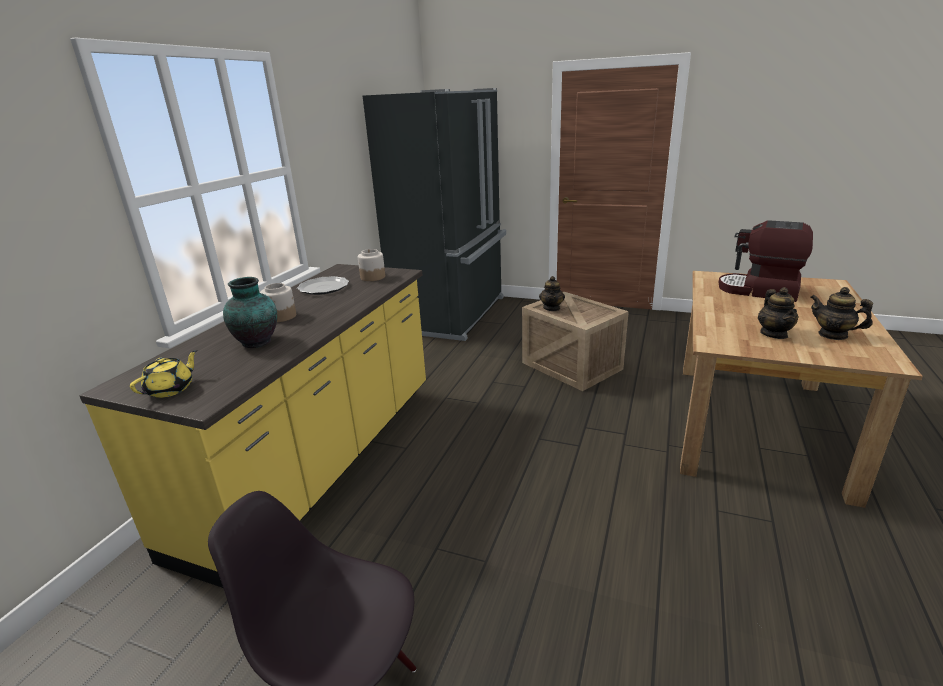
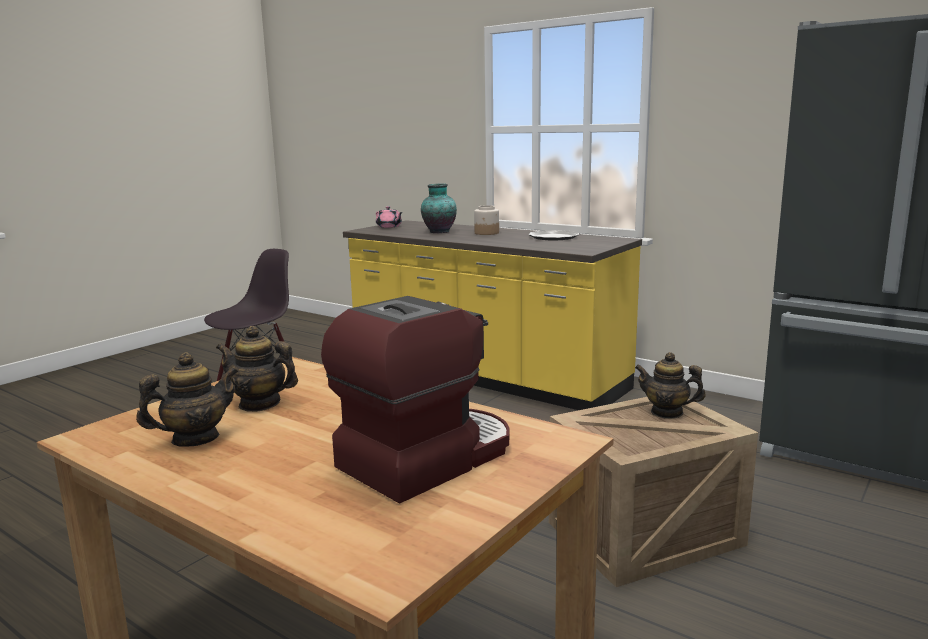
camera: 105 degrees right, 10 degrees down
yellow teapot [130,350,197,398] -> pink teapot [376,206,403,228]
jar [358,249,385,281] -> none

